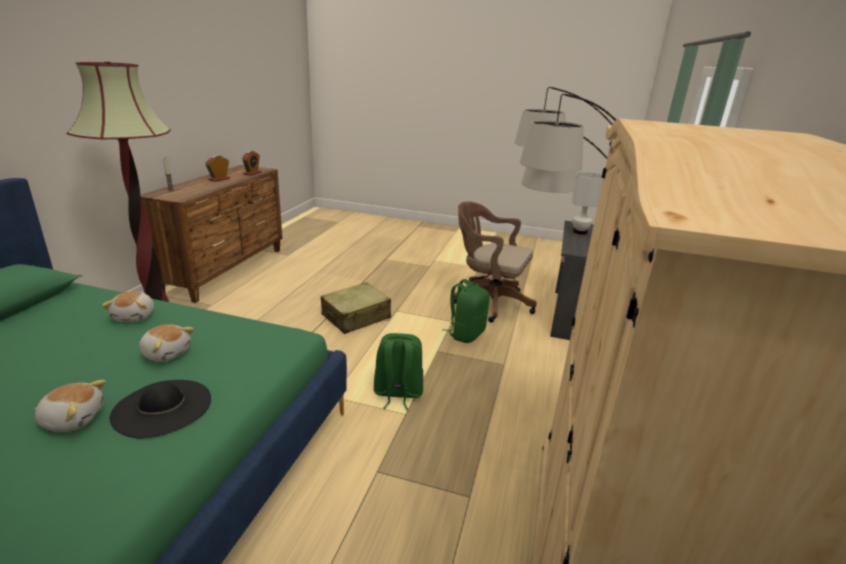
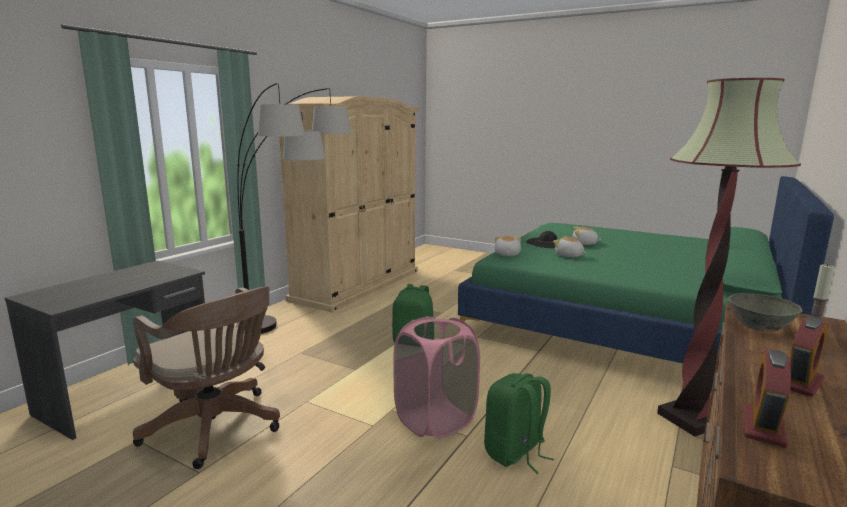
camera: 165 degrees left, 10 degrees down
plush toy [102,291,154,322] -> plush toy moved to [495,236,521,256]
beige suitcase [321,282,391,334] -> pink laundry basket [393,316,480,438]
green backpack [442,279,490,343] -> green backpack moved to [484,373,554,474]
white table lamp [572,172,603,235] -> none
none -> grey bowl [728,293,803,331]

